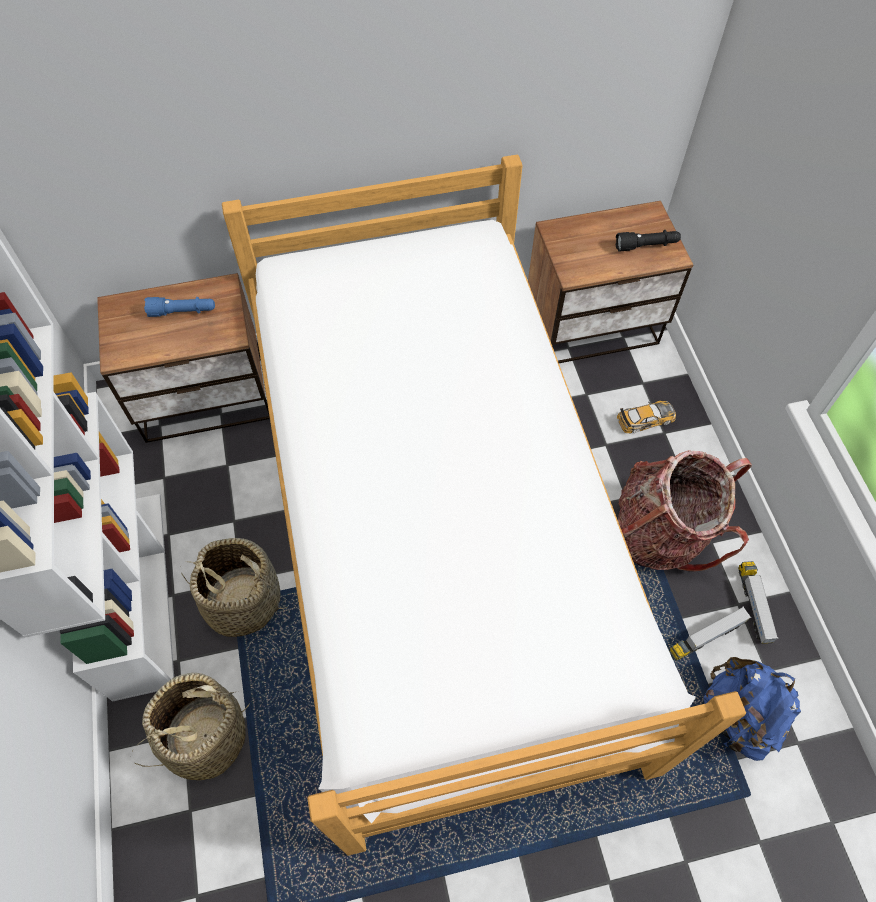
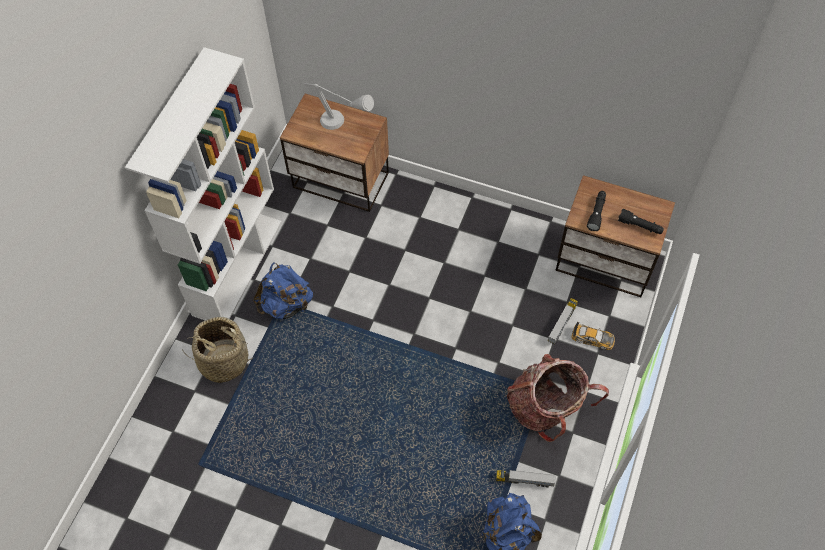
camera: 35 degrees right, 0 degrees up
blue flashlight [144,297,215,317] -> grey table lamp [304,83,374,130]
basket [181,538,287,637] -> blue backpack [253,262,313,319]
bed [222,154,746,856] -> none
toy truck [738,561,779,644] -> toy truck moved to [548,298,578,344]
none -> black flashlight [587,191,606,231]

